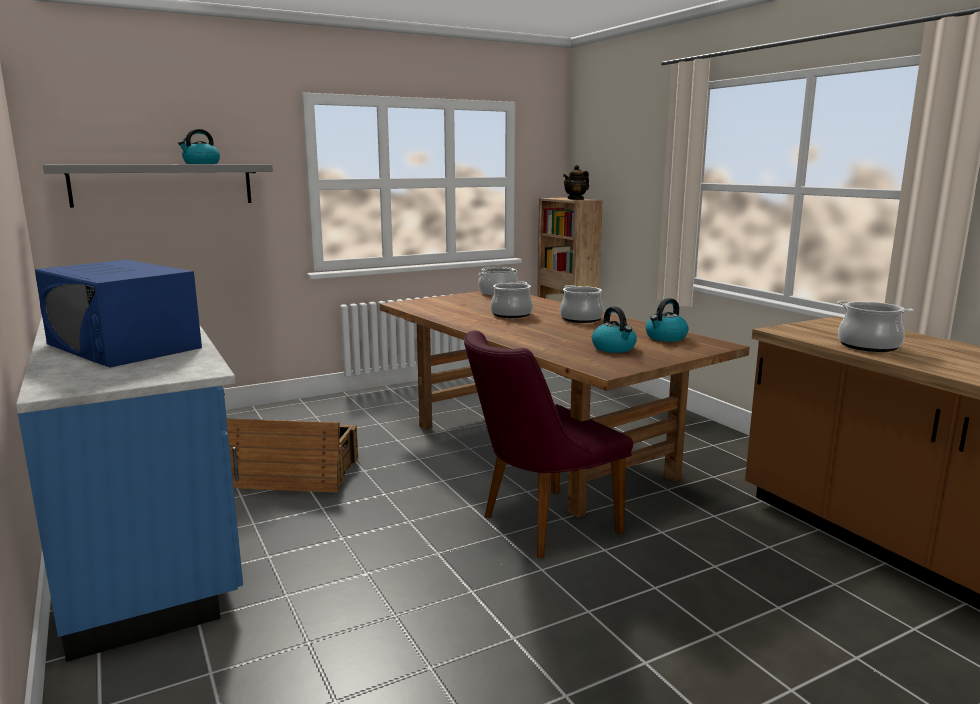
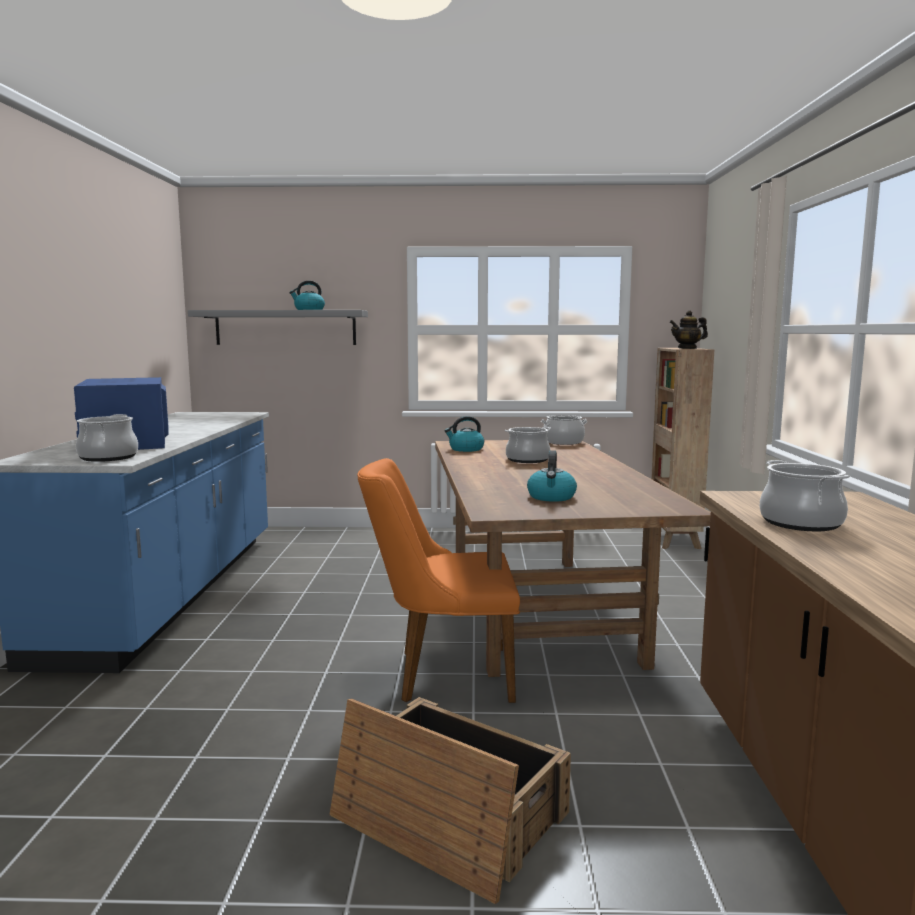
camera: 30 degrees right, 5 degrees down
crate [227,419,358,493] -> crate moved to [329,697,571,904]
purple chair [464,330,633,558] -> orange chair [357,458,520,703]
cooking pot [560,285,604,323] -> cooking pot moved to [76,414,138,462]
kettle [646,298,689,342] -> kettle moved to [444,416,484,452]

